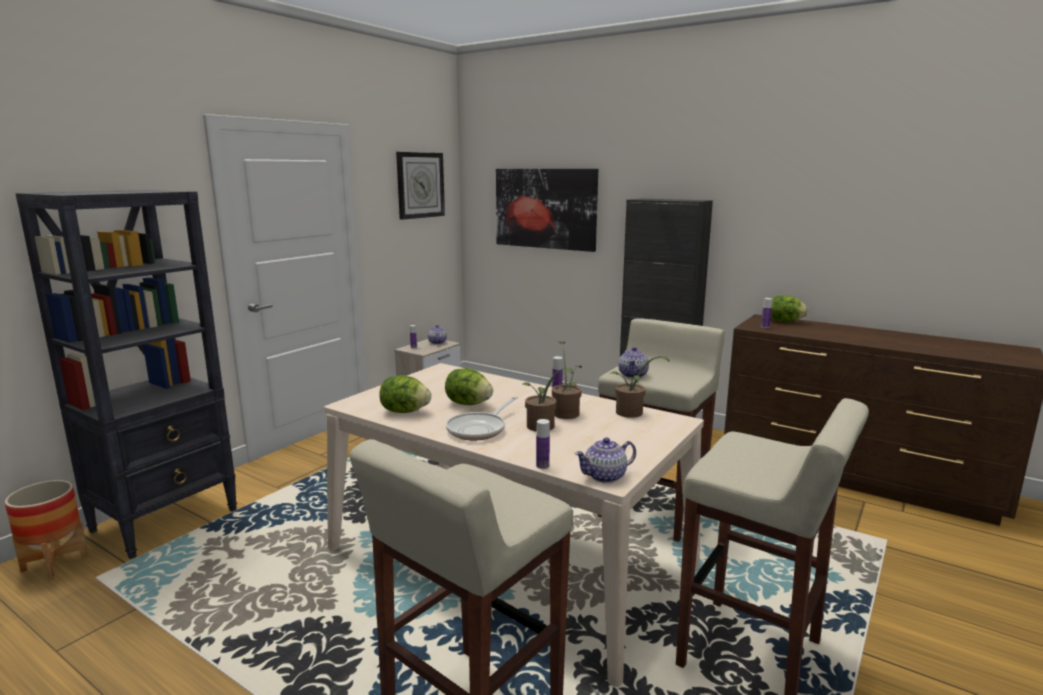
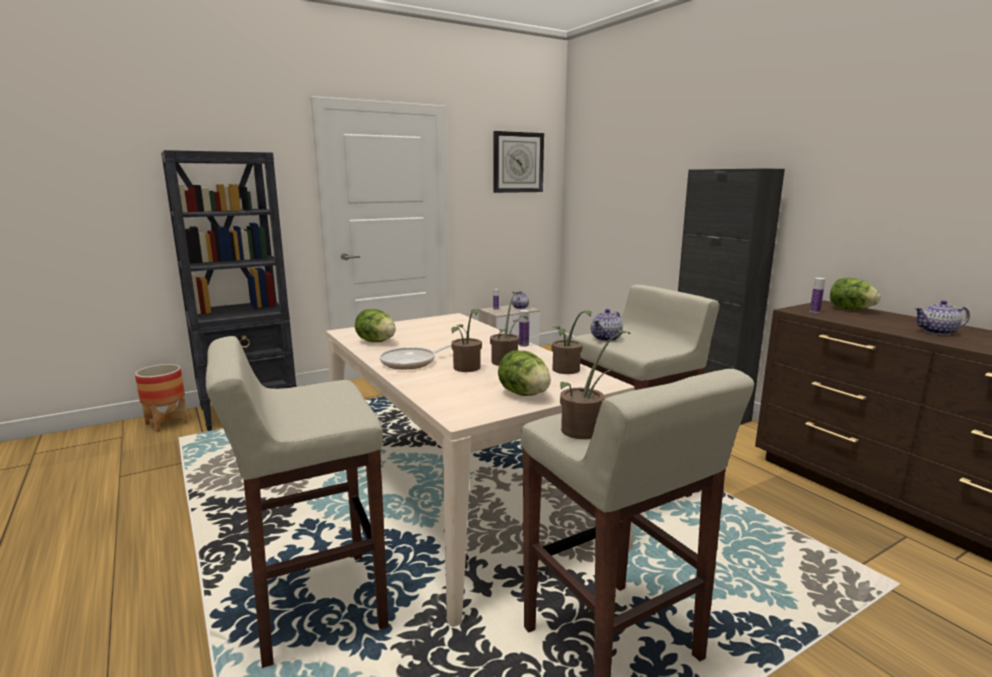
camera: 25 degrees right, 0 degrees up
lettuce [445,368,493,405] -> lettuce moved to [498,351,551,396]
picture [496,169,598,252] -> none
bottle [536,419,550,469] -> none
teapot [575,437,636,483] -> teapot moved to [914,300,970,335]
none -> potted plant [560,330,630,439]

